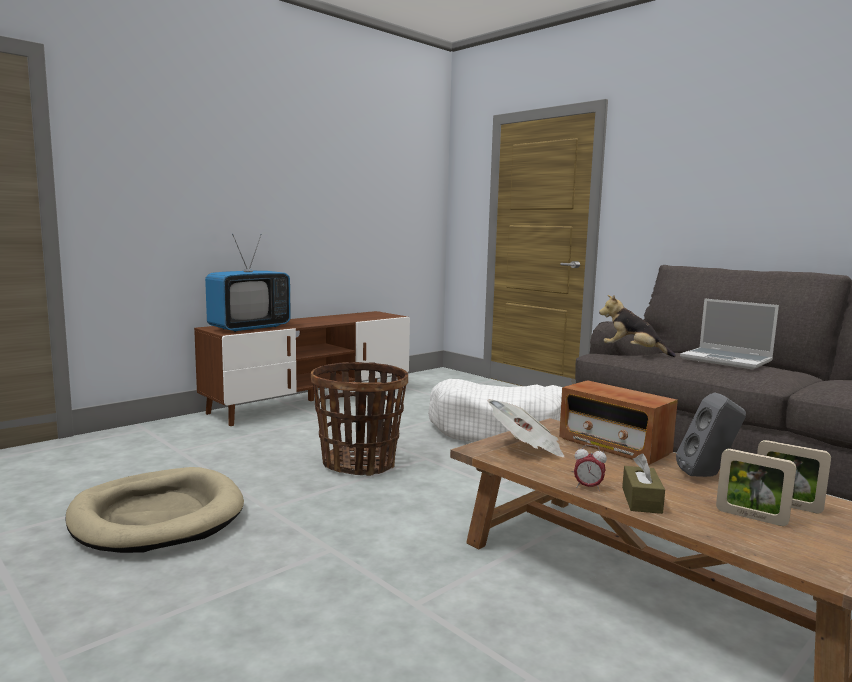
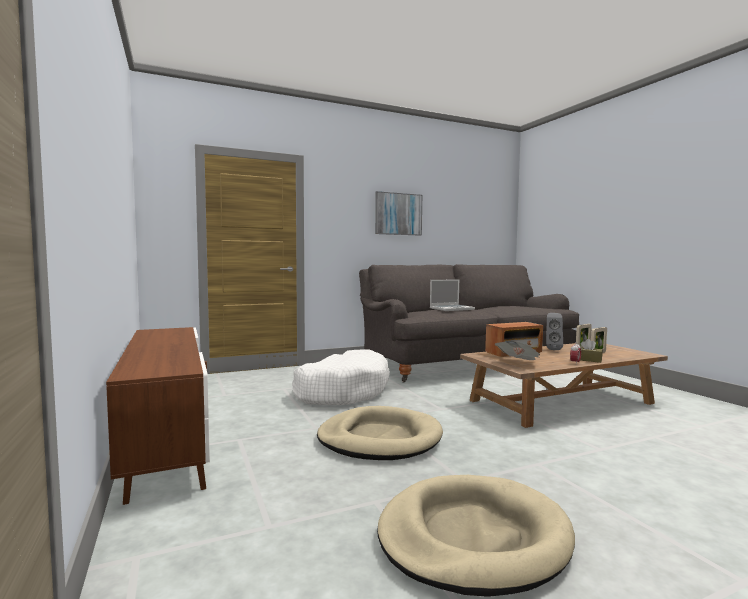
camera: 70 degrees left, 5 degrees down
television [205,234,291,332] -> none
basket [311,362,408,476] -> beige dog bed [317,406,443,460]
plush toy [599,295,676,357] -> none
none -> picture [375,191,422,236]

